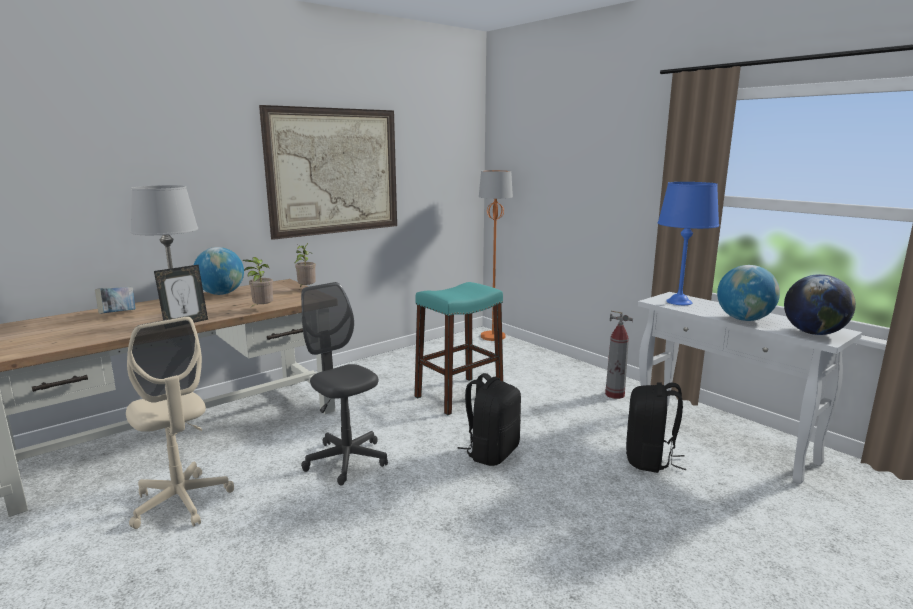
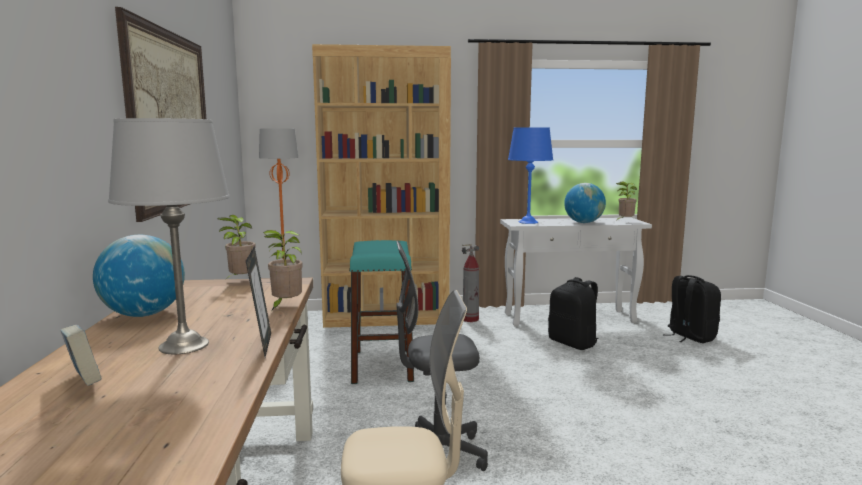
camera: 55 degrees left, 5 degrees down
black backpack [457,373,521,466] -> black backpack moved to [664,275,721,343]
globe [784,274,856,335] -> potted plant [616,182,637,220]
none -> brown bookcase [312,44,451,328]

